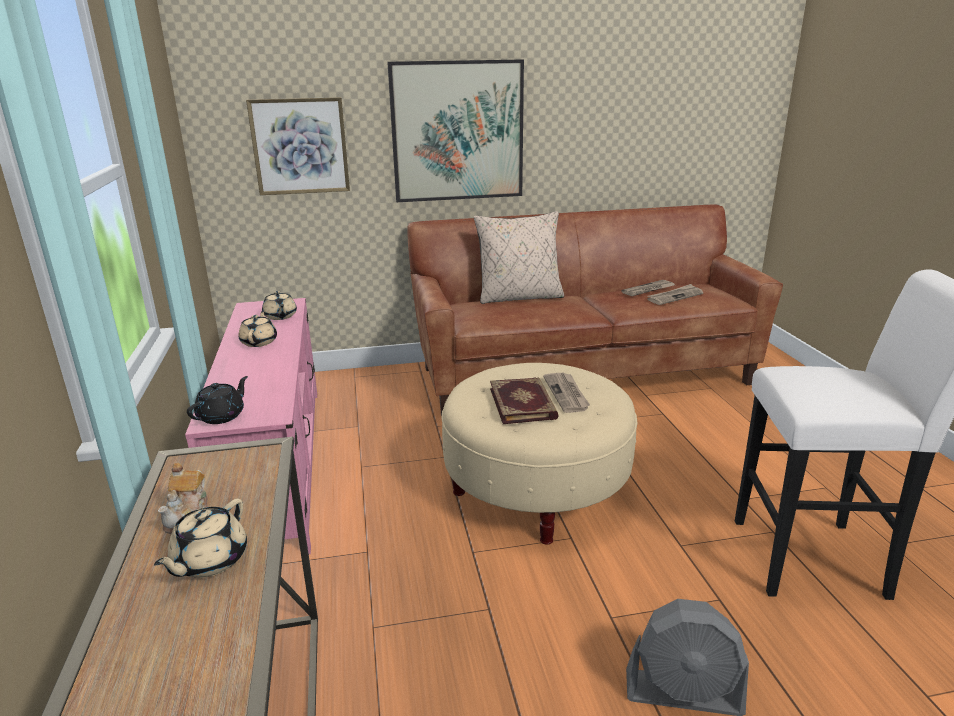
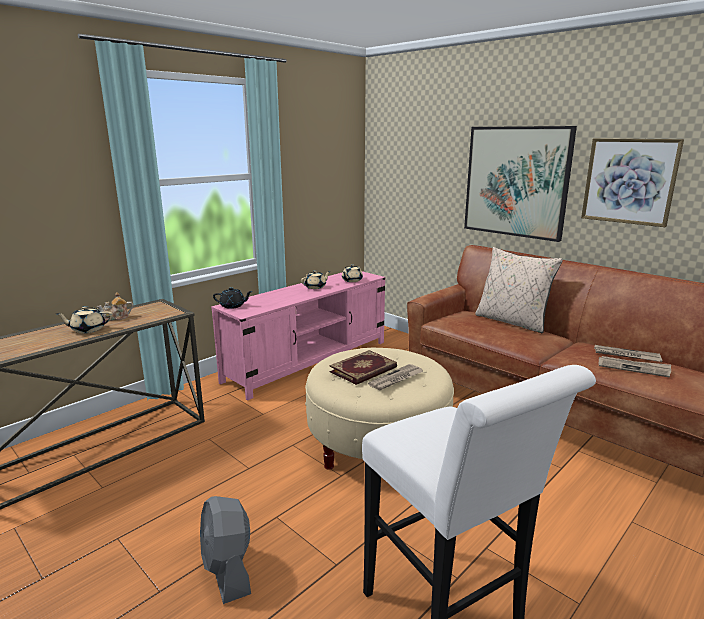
camera: 55 degrees right, 5 degrees down
picture [246,97,350,195] -> picture moved to [581,138,684,227]

